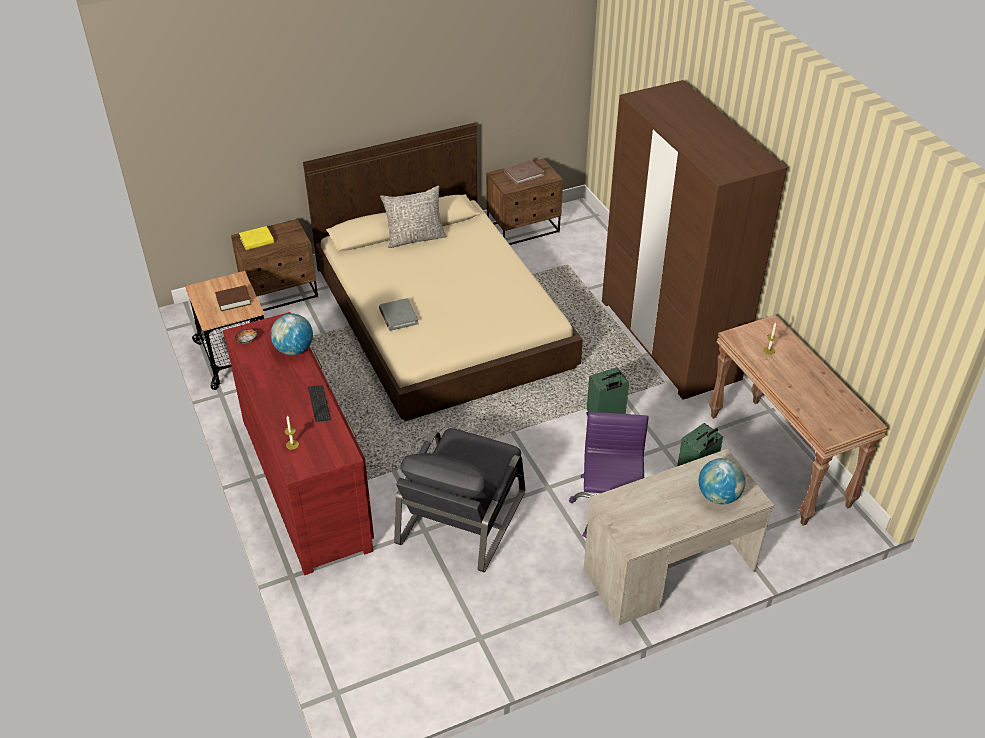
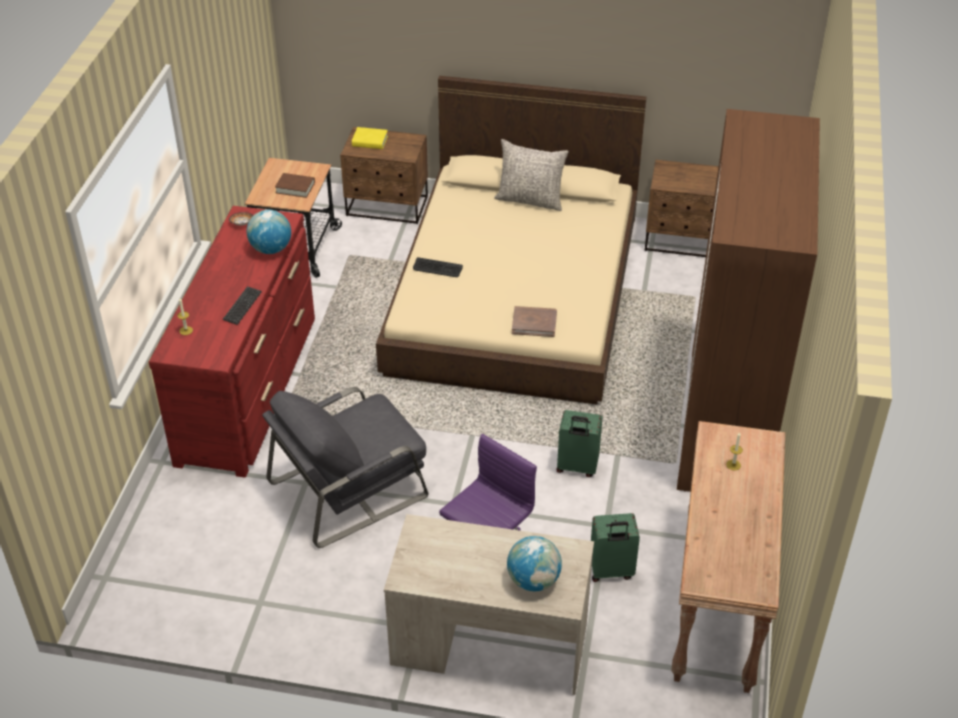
camera: 35 degrees right, 0 degrees up
grey book [379,298,418,331] -> keyboard [413,257,463,277]
brown book [504,160,544,185] -> brown book moved to [512,306,557,337]

